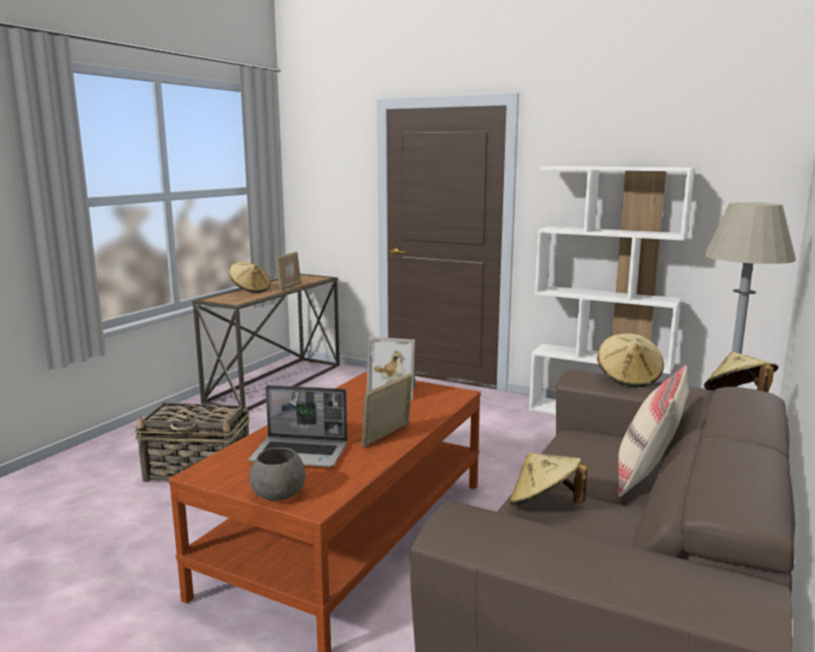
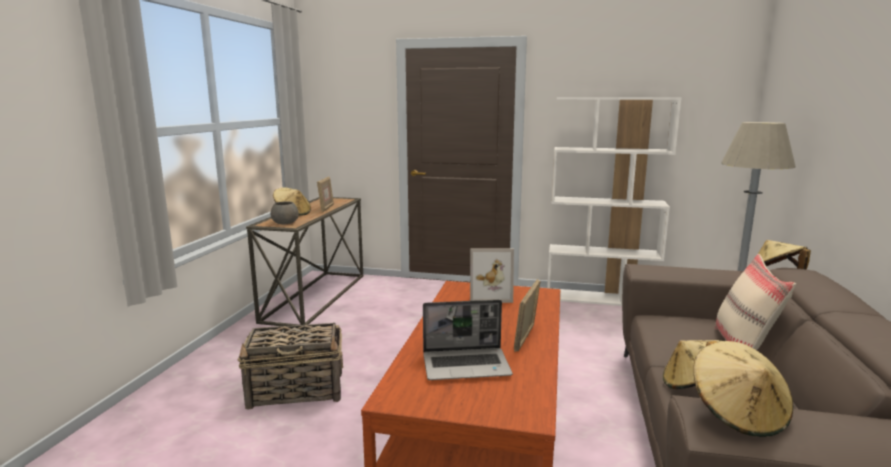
camera: 15 degrees left, 0 degrees up
grey bowl [250,447,306,501] -> grey bowl moved to [271,201,299,224]
beige hat [597,333,664,387] -> beige hat moved to [694,341,794,437]

